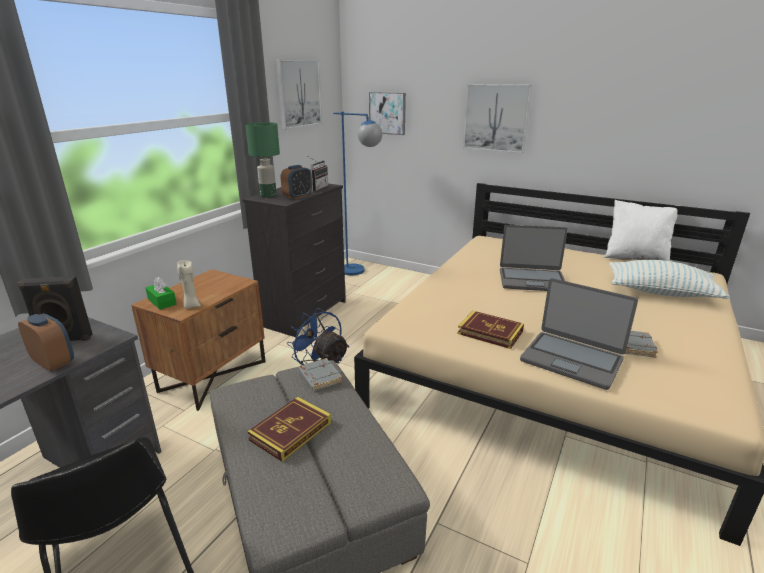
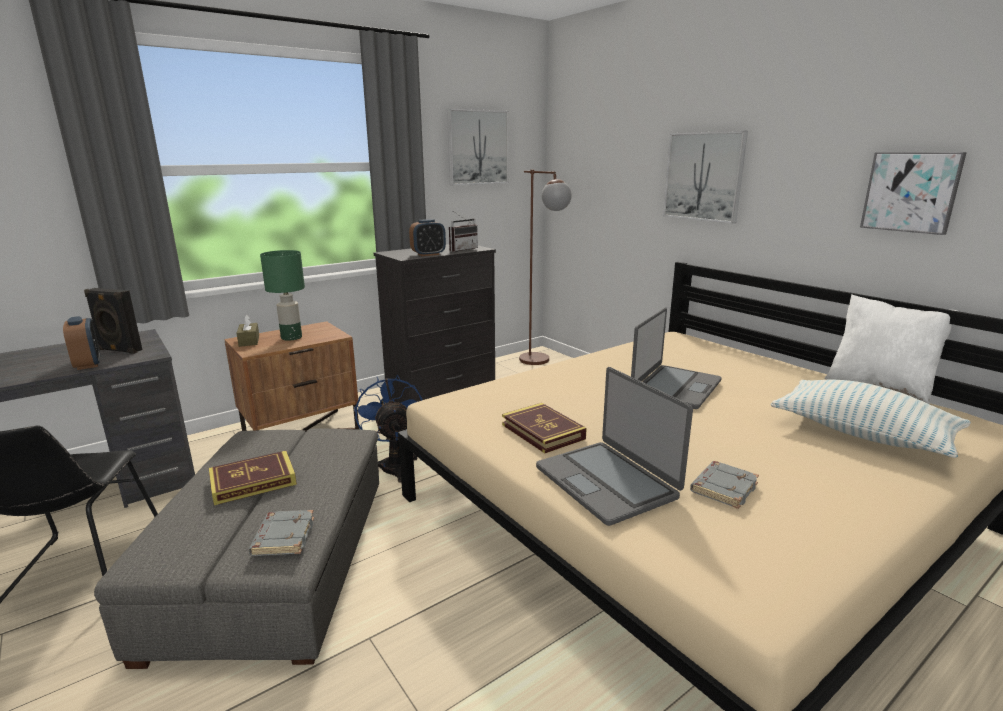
camera: 25 degrees right, 5 degrees down
green tissue box [145,277,177,310] -> brown tissue box [237,314,259,347]
beige candle [177,260,201,309] -> none
green table lamp [245,122,280,198] -> green table lamp moved to [260,250,305,341]
grey book [298,358,342,391] -> grey book moved to [249,510,314,556]
blue floor lamp [333,112,382,275] -> brown floor lamp [519,170,572,365]
picture [369,92,406,135] -> picture moved to [860,152,967,235]
laptop [500,225,568,291] -> laptop turned 90 degrees counterclockwise [631,307,722,409]

